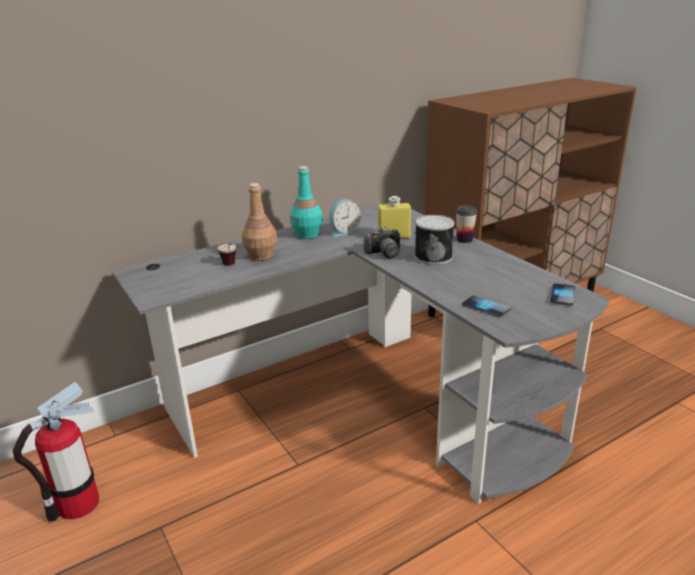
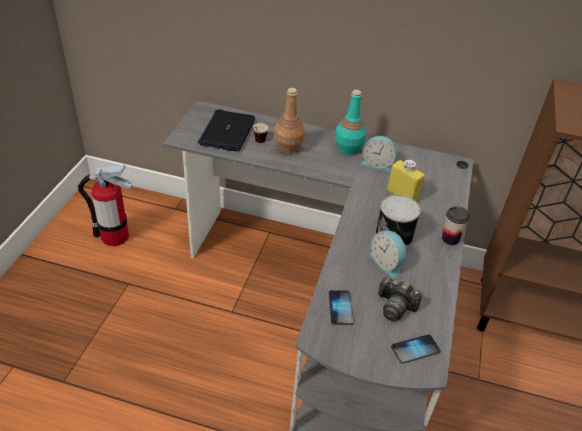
camera: 45 degrees right, 15 degrees up
camera [363,227,400,258] -> camera moved to [378,277,422,321]
none -> laptop [198,110,255,152]
none -> alarm clock [369,230,408,279]

